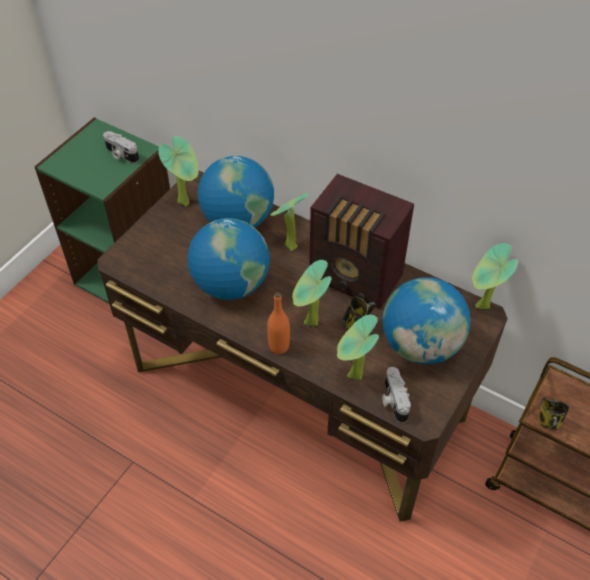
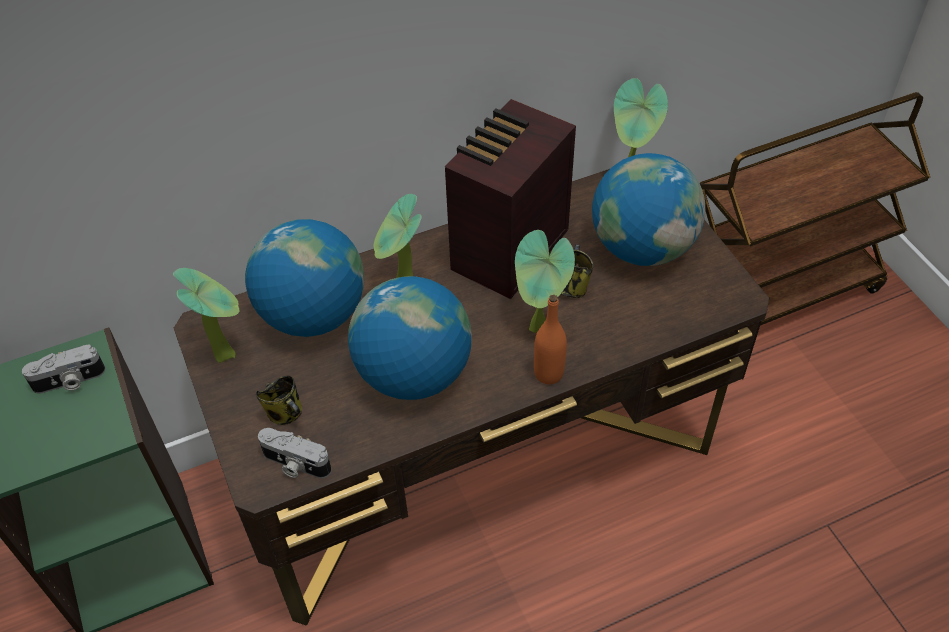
camera: 55 degrees left, 0 degrees up
radio [309,174,414,309] -> radio turned 150 degrees clockwise [445,99,576,300]
potted plant [337,315,379,380] -> none
camera [382,367,411,423] -> camera moved to [258,428,331,478]
mug [538,397,569,430] -> mug moved to [256,375,302,425]

